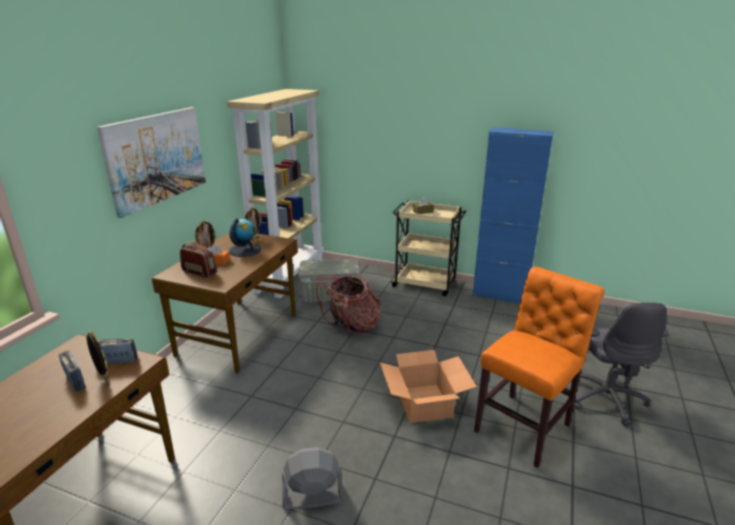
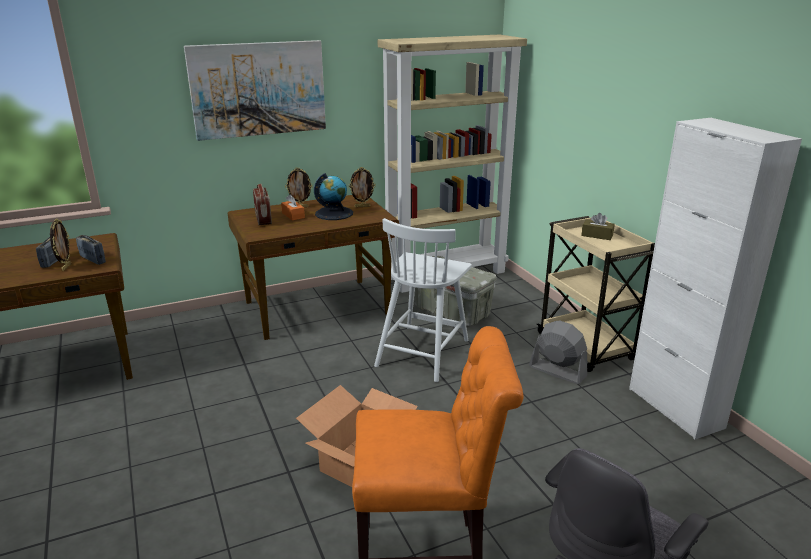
camera: 45 degrees right, 0 degrees up
grey fan [282,447,344,510] -> grey fan moved to [529,321,587,384]
backpack [316,274,381,336] -> white chair [374,218,472,382]
blue cabinet [473,127,553,303] -> white cabinet [629,118,802,439]

